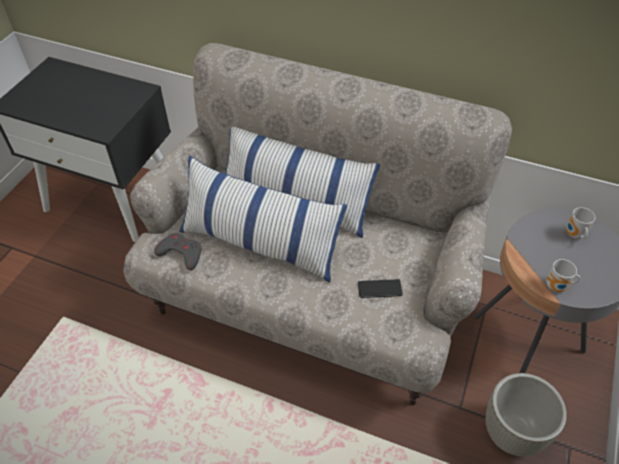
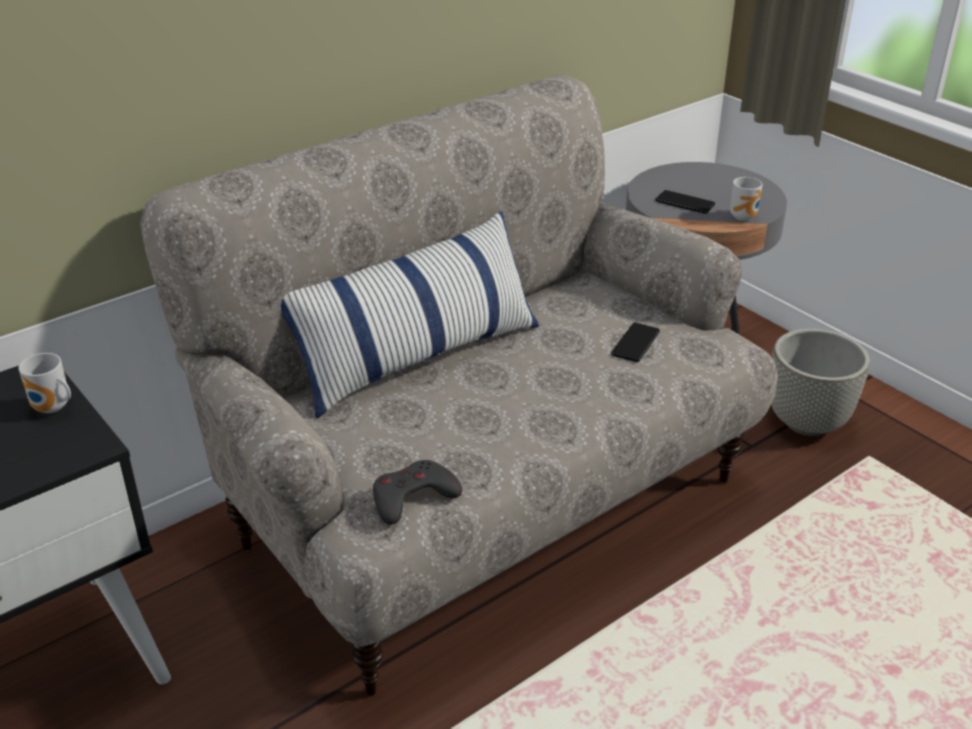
camera: 60 degrees left, 15 degrees down
pillow [179,156,347,282] -> none
mug [566,207,595,239] -> mug moved to [18,353,71,413]
none -> phone [655,190,715,214]

